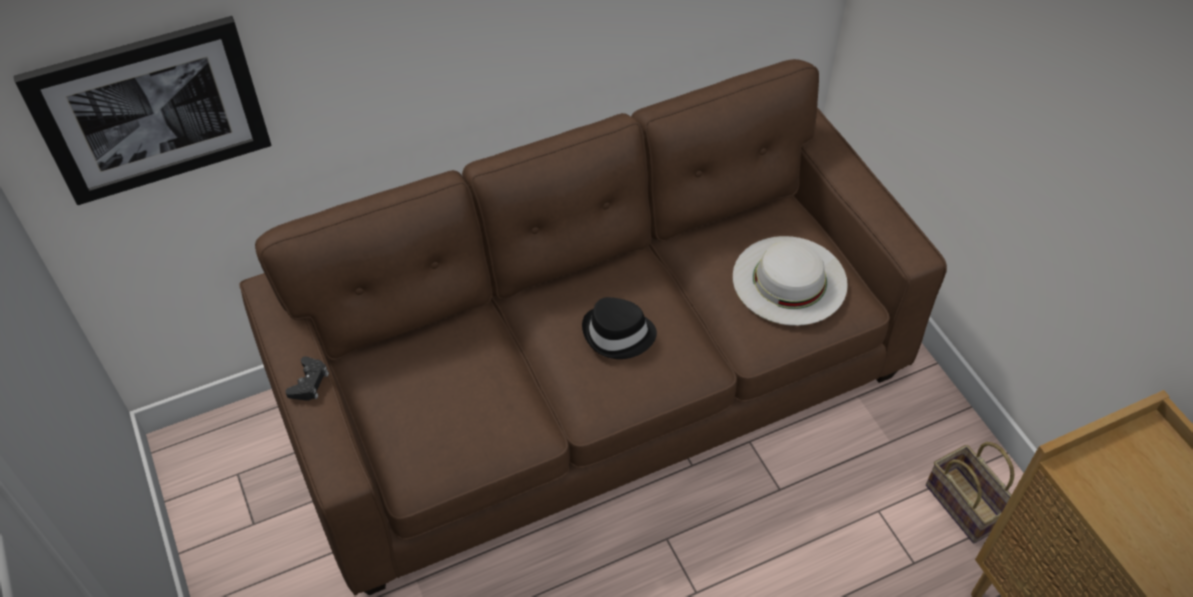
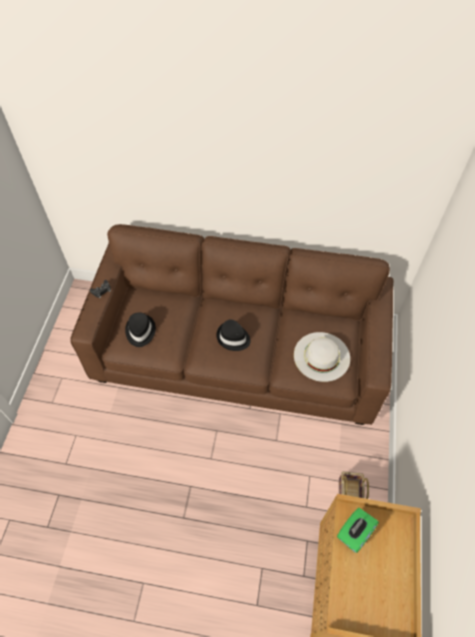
camera: 35 degrees right, 5 degrees up
picture [13,16,271,205] -> none
none -> black hat [125,312,156,347]
none -> green tissue box [337,508,379,553]

